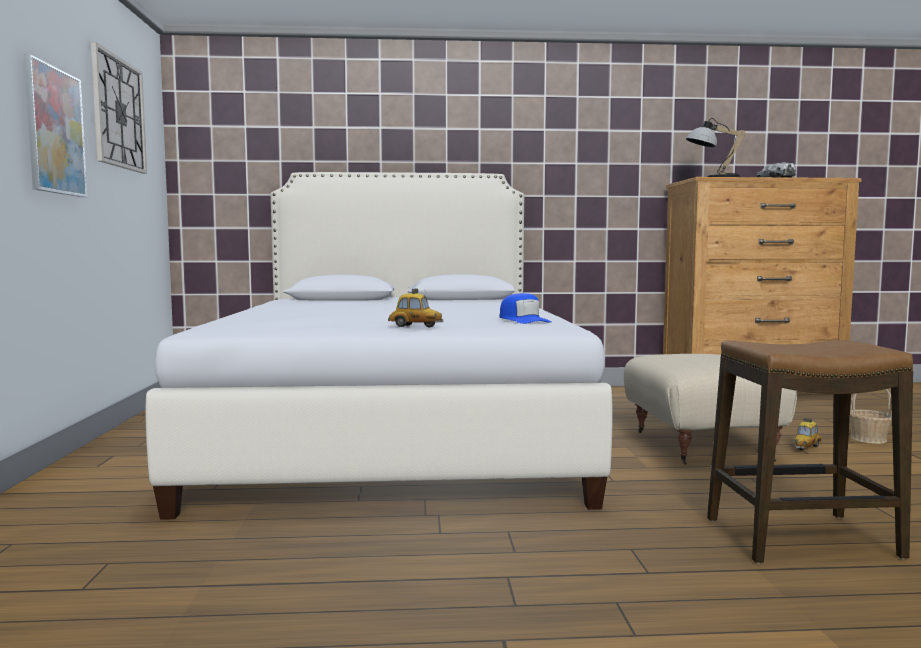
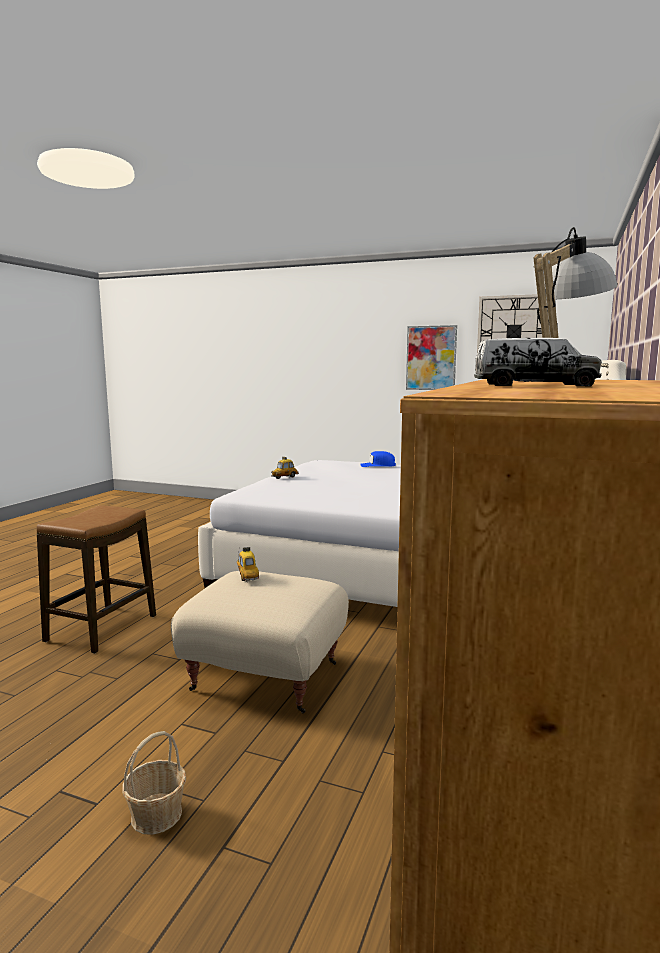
camera: 115 degrees right, 5 degrees up
blue cap [499,293,552,324] -> blue cap moved to [361,451,396,467]
toy car [793,418,821,451] -> toy car moved to [237,547,259,582]

